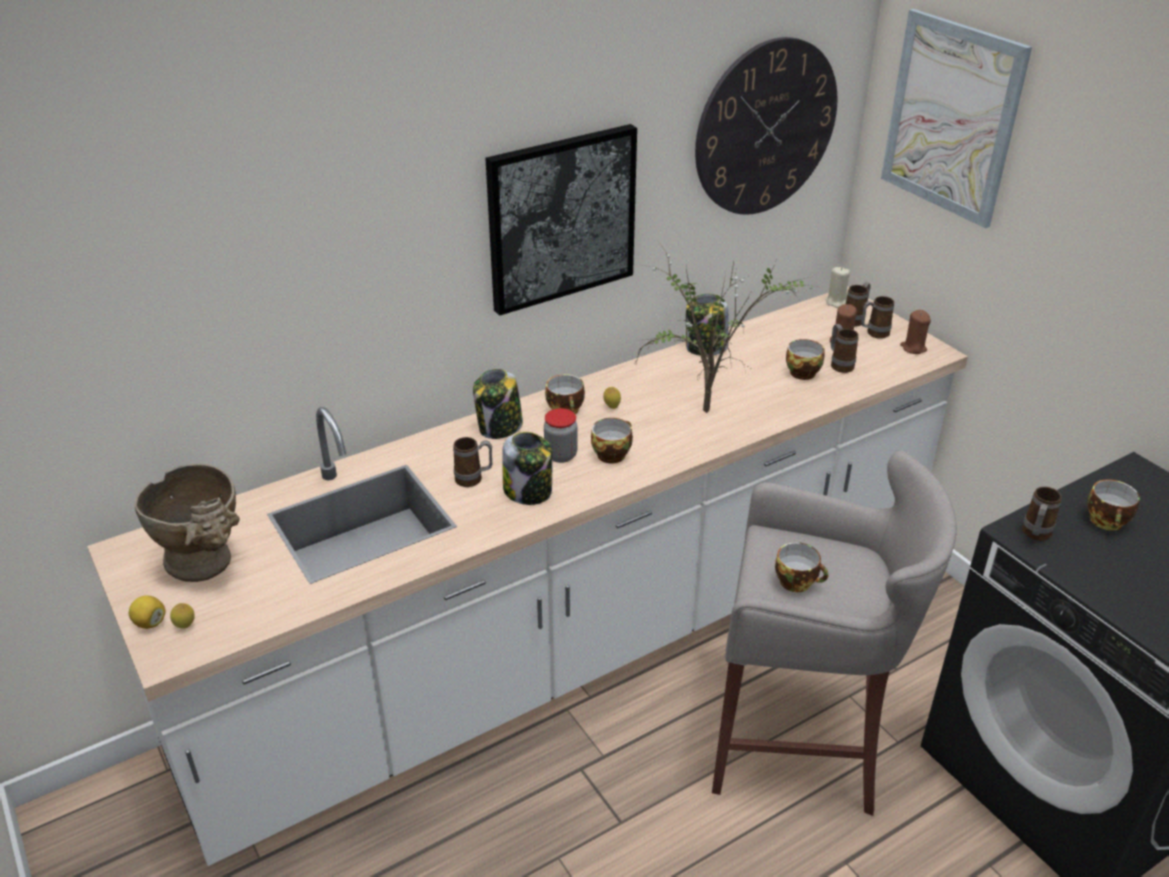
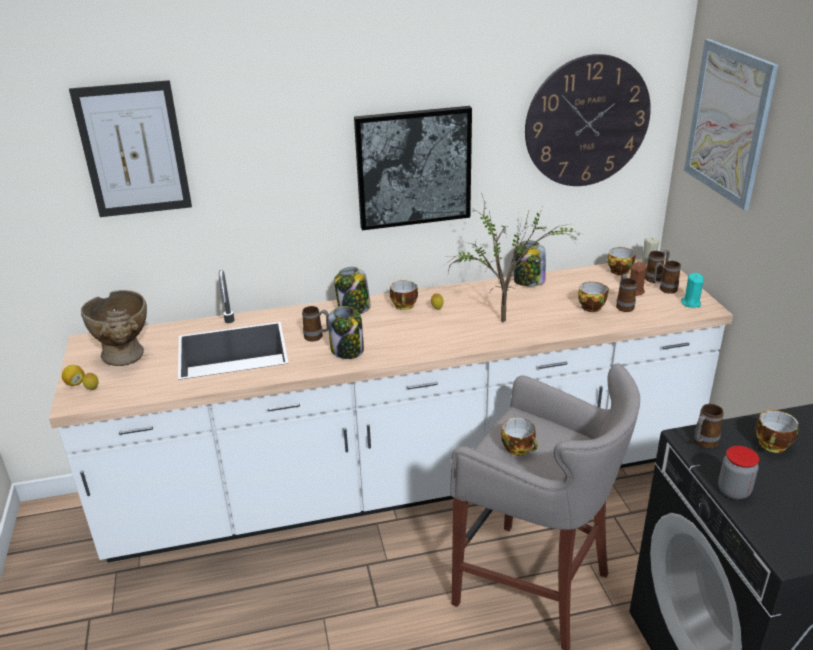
camera: 20 degrees right, 5 degrees down
jar [544,408,577,463] -> jar moved to [718,446,759,499]
cup [591,418,633,463] -> cup moved to [608,247,636,275]
brown candle [900,310,931,354] -> turquoise candle [681,273,704,308]
none -> picture [69,80,192,217]

